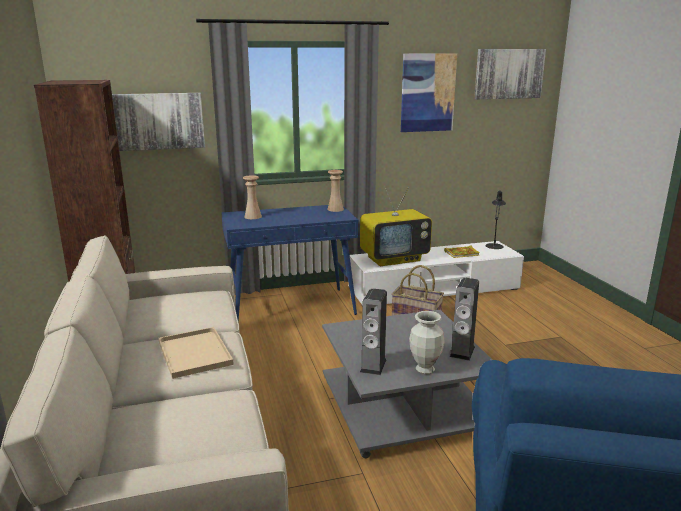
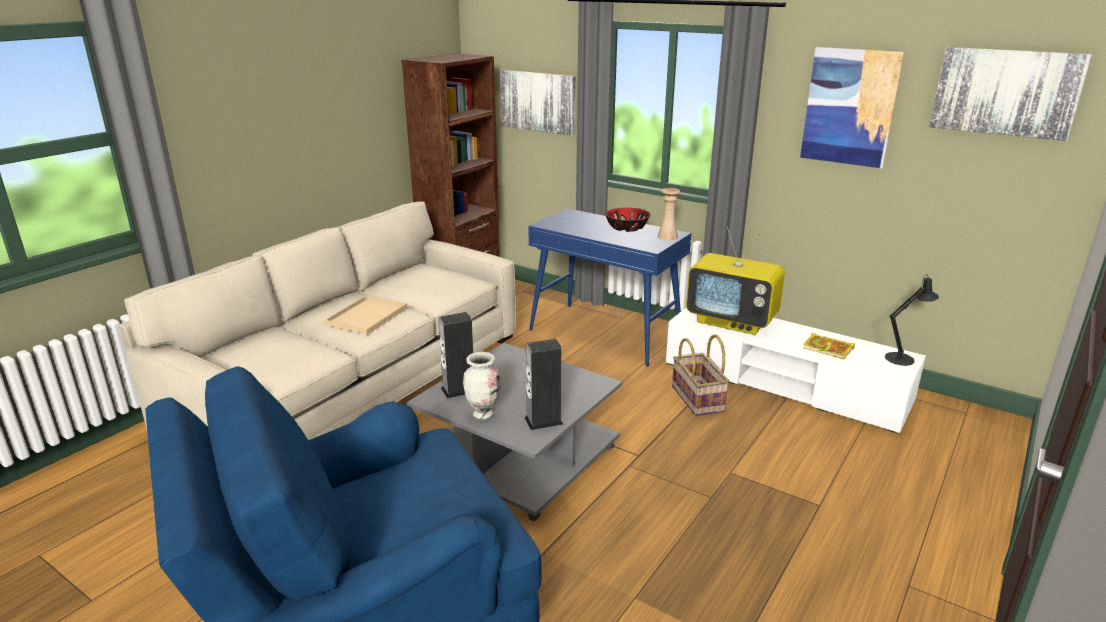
camera: 50 degrees right, 5 degrees up
beige vase [243,175,262,219] -> none
none -> bowl [605,208,651,232]

